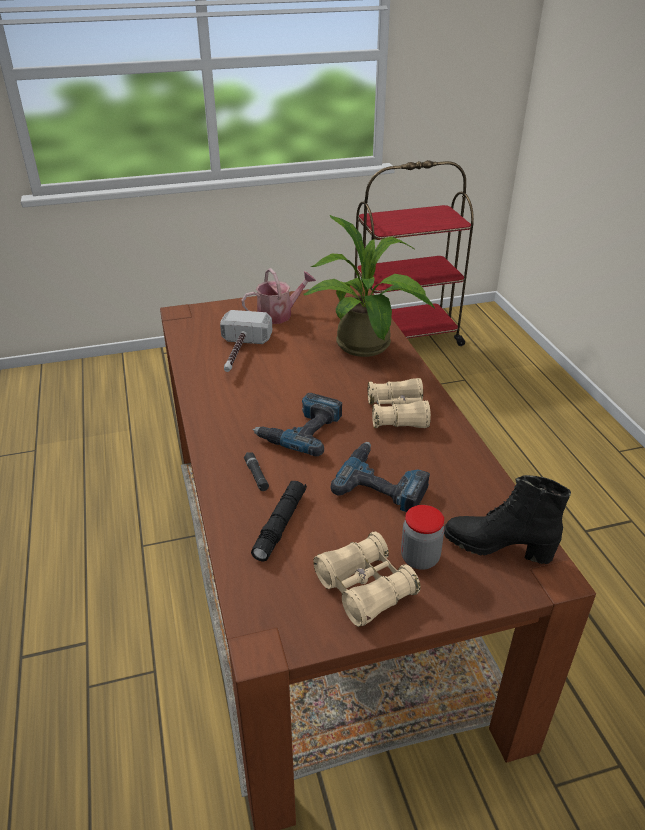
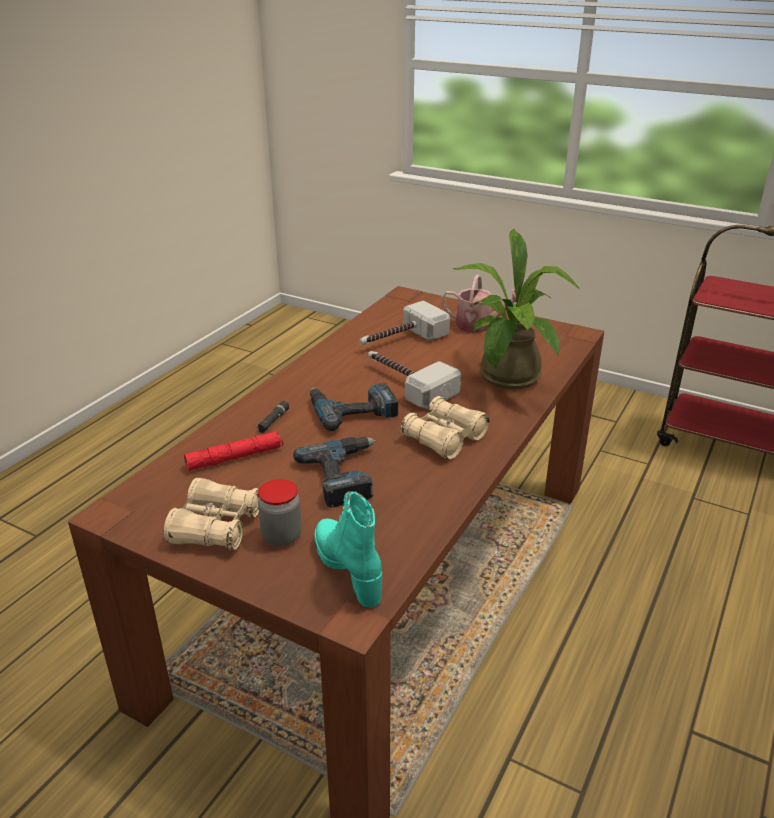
camera: 45 degrees right, 5 degrees down
black flashlight [251,481,307,562] -> red flashlight [184,431,283,471]
black boot [444,475,571,564] -> turquoise boot [315,491,382,607]
none -> hammer [368,351,461,410]

